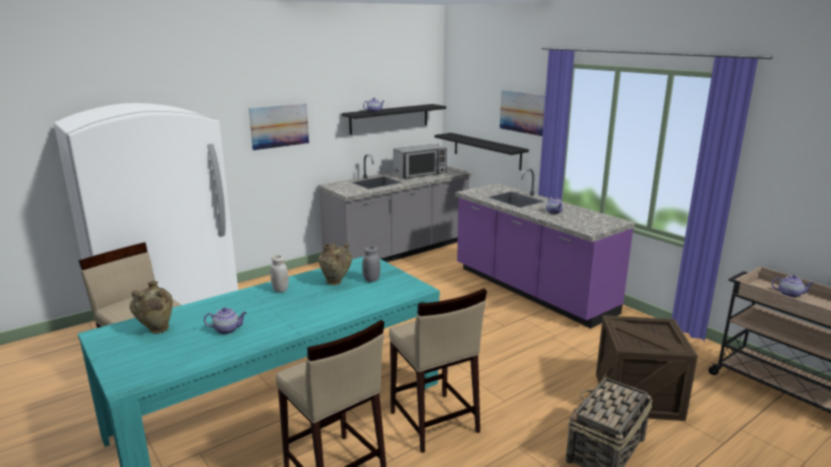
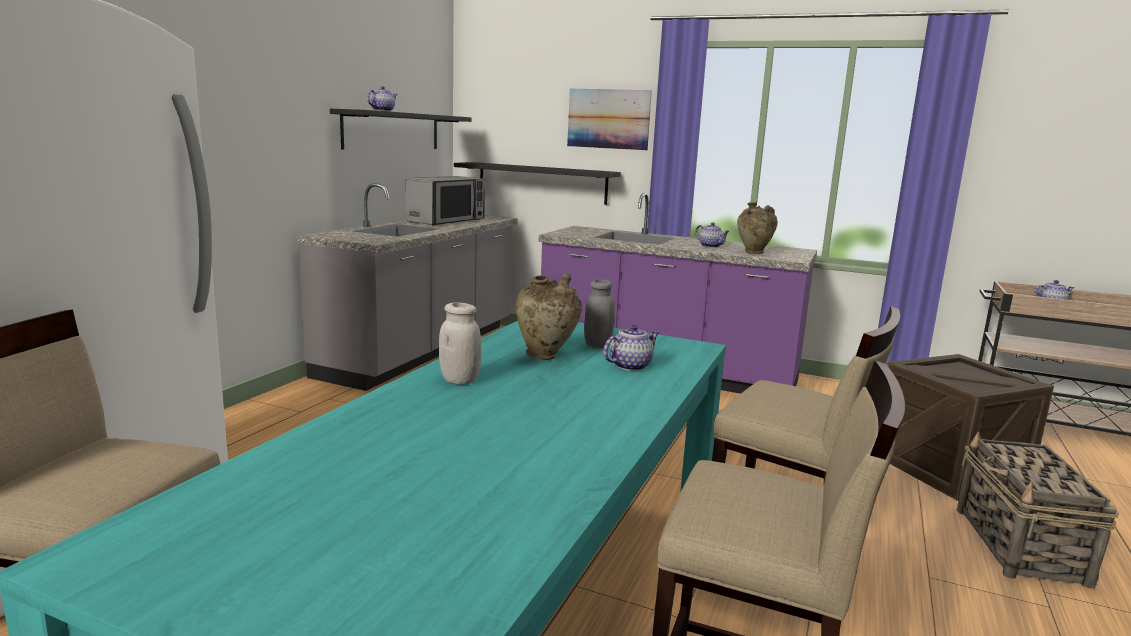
camera: 30 degrees left, 5 degrees down
beige vase [130,281,173,334] -> beige vase moved to [737,202,778,254]
teapot [204,308,247,334] -> teapot moved to [603,325,659,371]
picture [249,103,309,150] -> none

